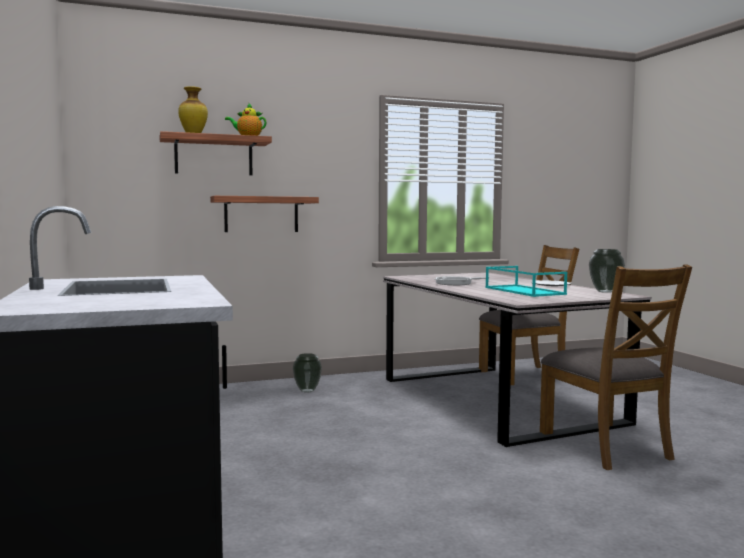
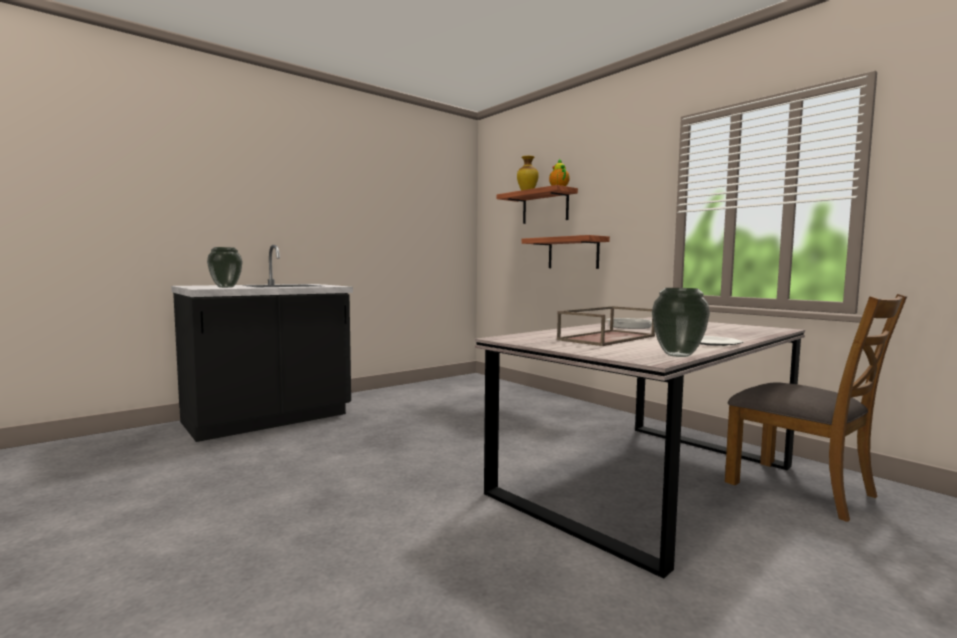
camera: 70 degrees right, 0 degrees up
vase [293,353,322,393] -> vase moved to [207,247,243,288]
turquoise tray [485,266,567,297] -> brown tray [557,306,655,346]
brown chair [540,264,692,470] -> none

